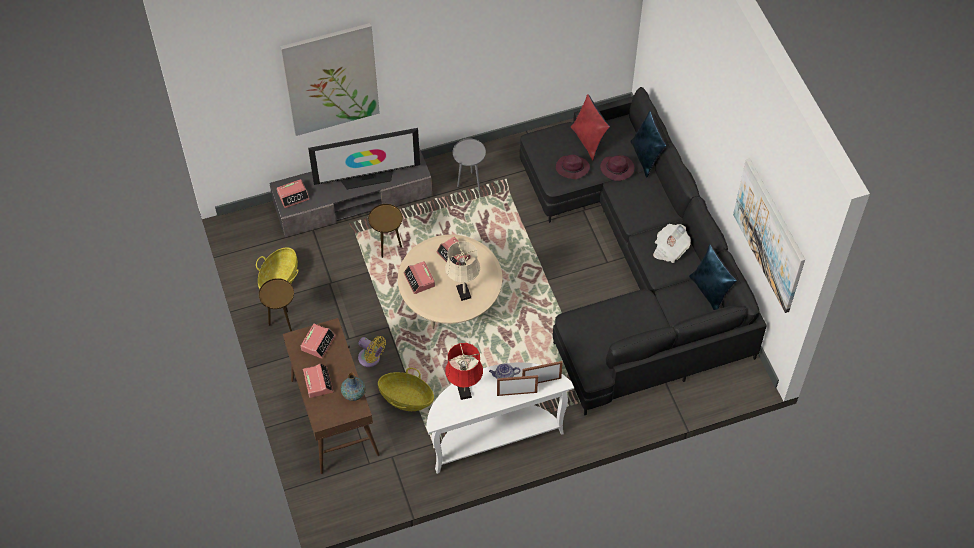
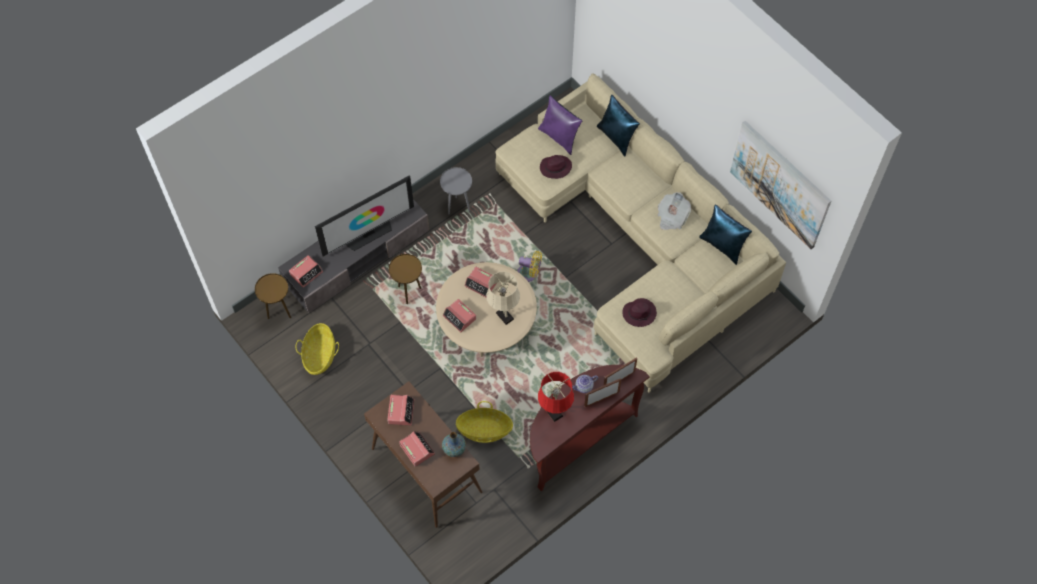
camera: 20 degrees left, 5 degrees up
brown side table [259,278,294,331] -> brown side table moved to [255,273,291,319]
picture [280,23,380,136] -> none
yellow fan [358,336,386,367] -> yellow fan moved to [517,251,542,282]
white console table [426,362,574,474] -> brown console table [530,365,650,491]
black sofa [520,87,767,416] -> beige sofa [496,73,786,392]
red pillow [571,94,610,160] -> purple pillow [538,95,582,155]
purple hat [600,155,634,181] -> purple hat moved to [622,298,657,327]

